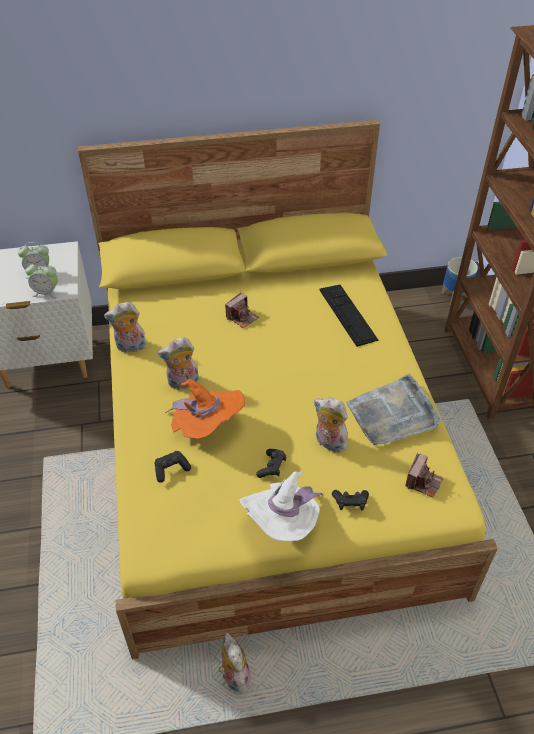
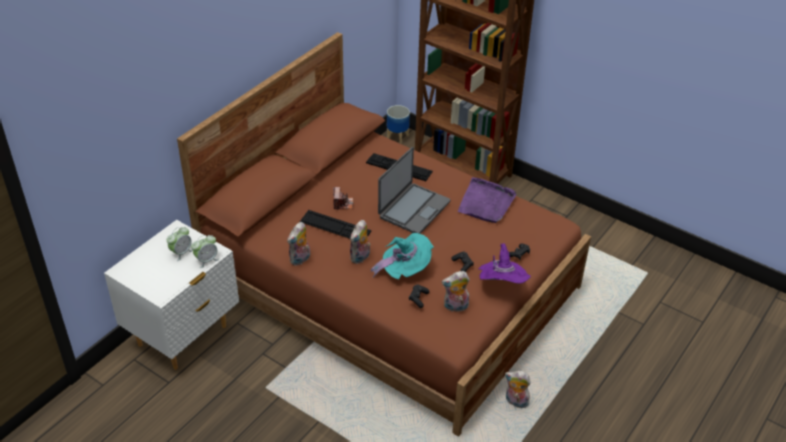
camera: 45 degrees left, 5 degrees down
yellow bed [78,120,498,660] -> brown bed [177,32,591,437]
orange hat [165,379,245,439] -> turquoise hat [371,233,434,279]
white hat [239,471,323,542] -> purple hat [478,243,531,284]
plush toy [314,397,348,453] -> plush toy moved to [442,271,470,312]
grey tray [346,374,441,445] -> purple tray [458,177,517,223]
camera [405,453,443,498] -> none
none -> keyboard [300,210,371,239]
none -> laptop [378,147,450,234]

